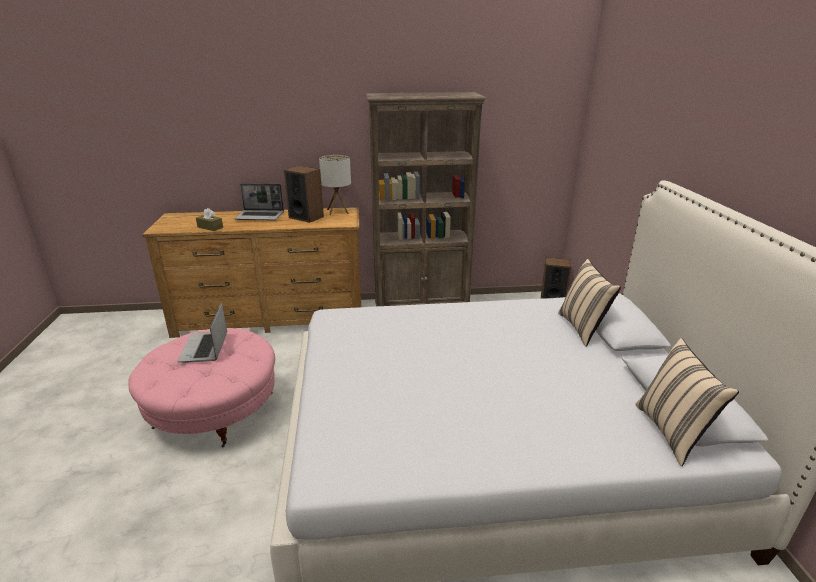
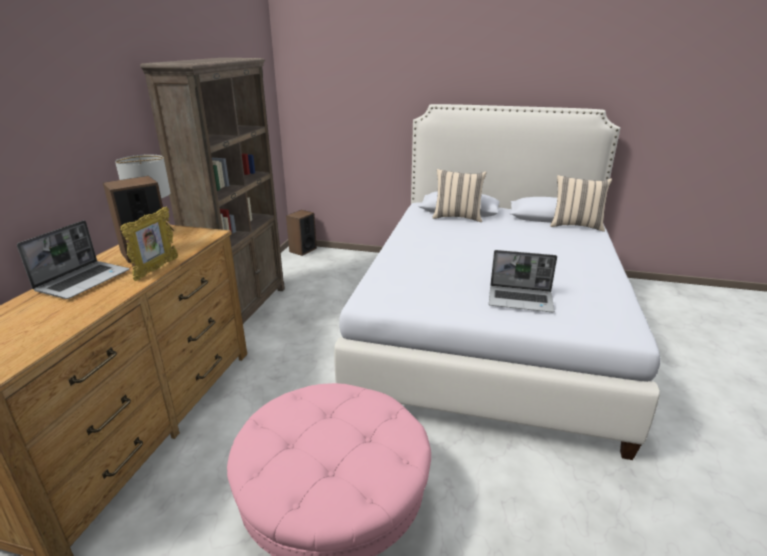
camera: 70 degrees left, 0 degrees up
laptop [177,302,227,363] -> laptop moved to [489,250,557,312]
brown tissue box [196,208,223,231] -> none
none -> picture frame [120,207,178,281]

